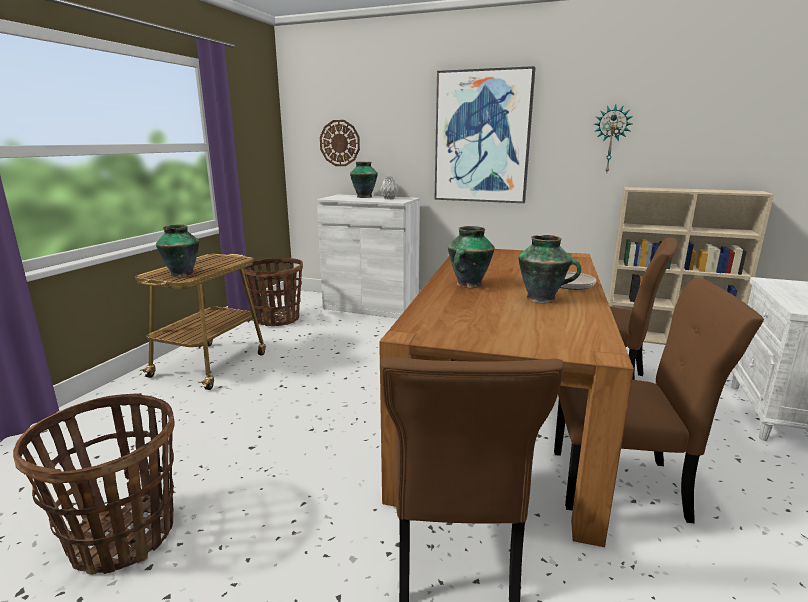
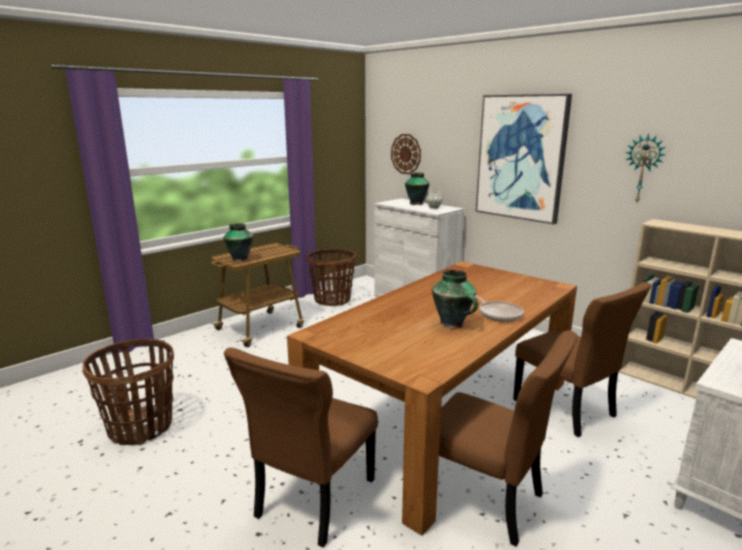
camera: 25 degrees right, 0 degrees up
vase [448,226,495,288] -> none

